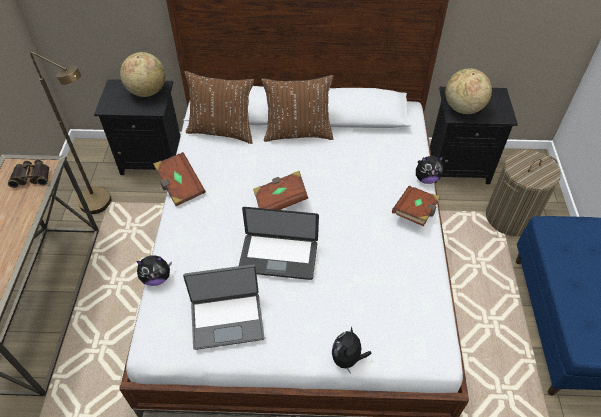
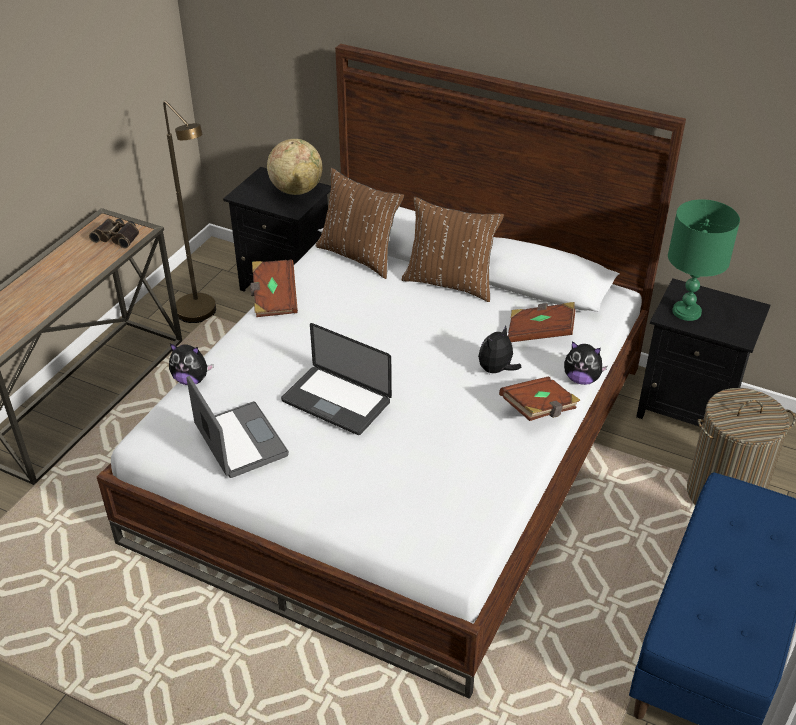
camera: 25 degrees right, 10 degrees down
laptop [183,264,264,350] -> laptop turned 135 degrees counterclockwise [187,376,289,478]
brown book [253,171,308,210] -> brown book moved to [508,302,576,342]
plush toy [332,327,371,374] -> plush toy moved to [478,326,522,373]
globe [445,69,492,114] -> green table lamp [668,199,740,321]

